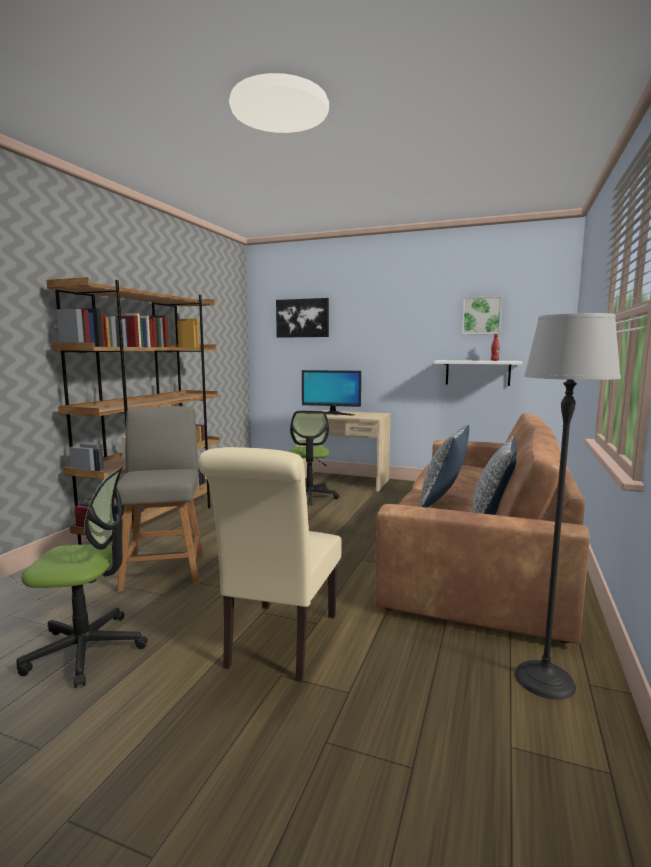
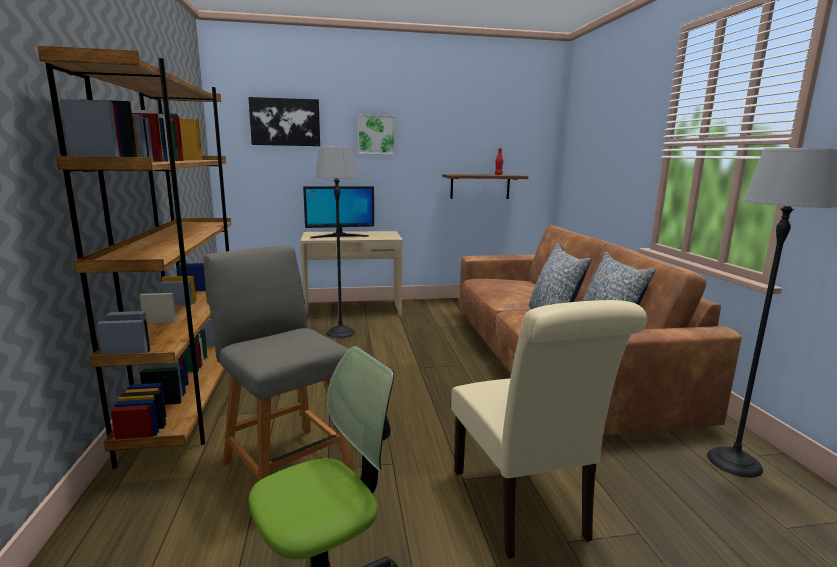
camera: 30 degrees left, 5 degrees up
office chair [290,411,339,505] -> floor lamp [315,146,358,338]
white shelf [434,360,522,386] -> brown shelf [442,174,528,199]
picture [462,296,502,334] -> picture moved to [357,115,395,154]

